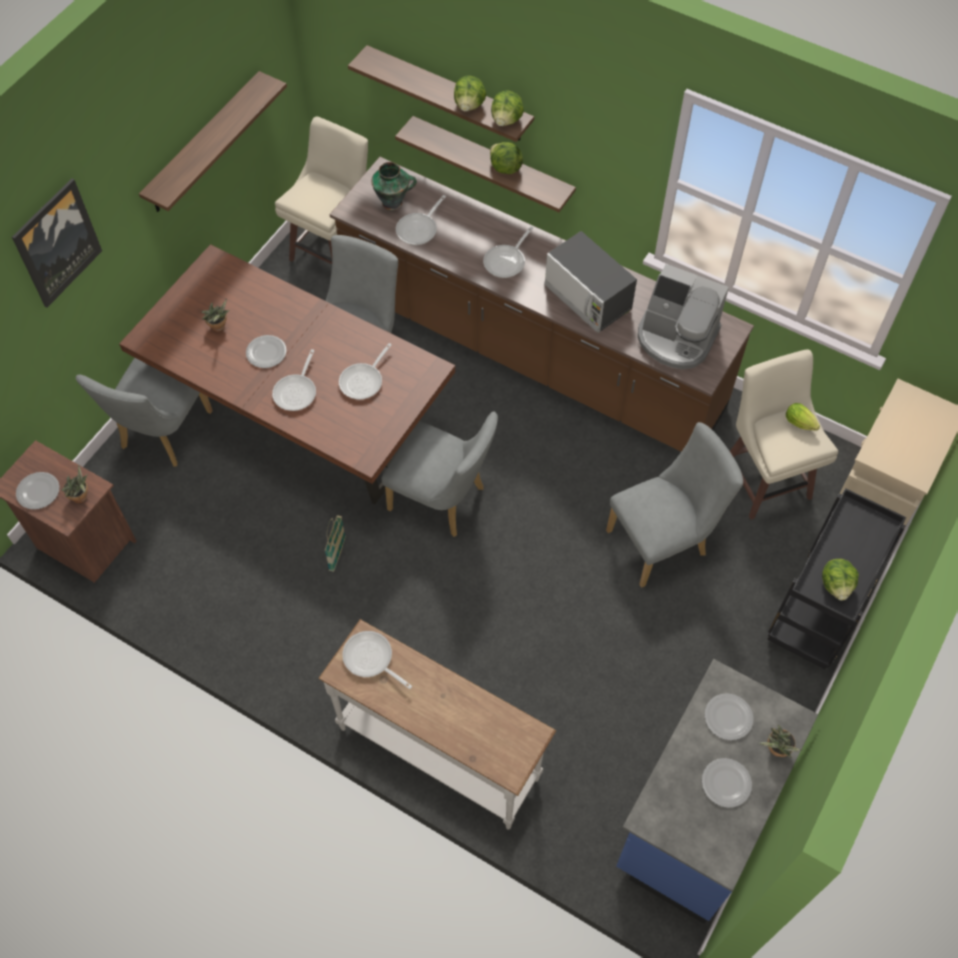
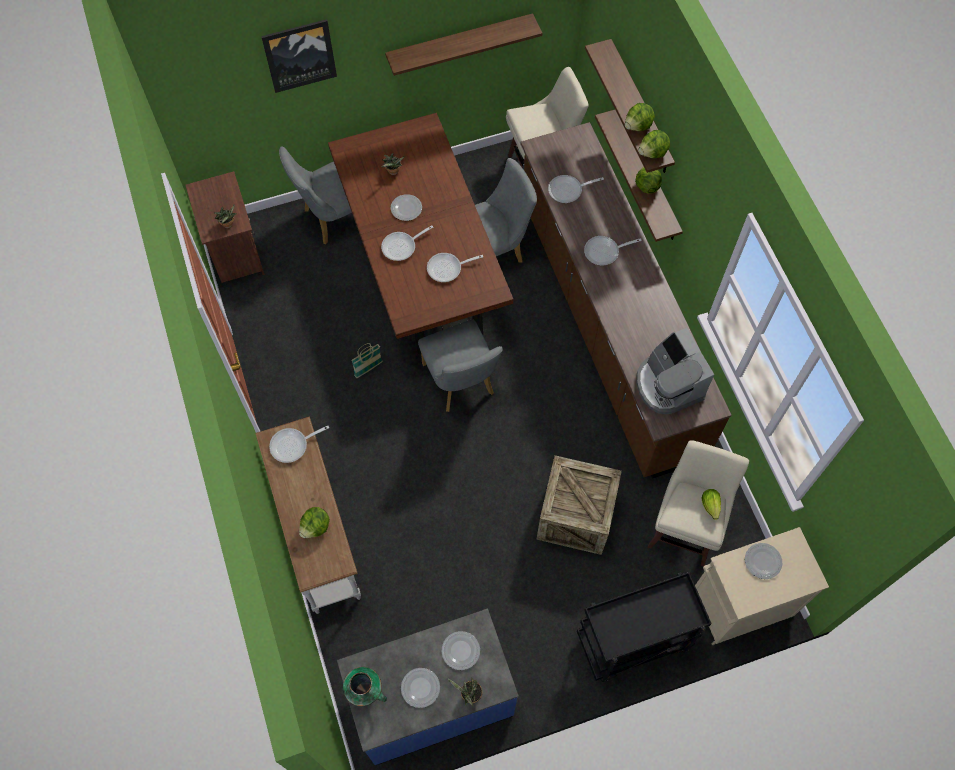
camera: 40 degrees right, 5 degrees up
plate [16,472,60,510] -> plate moved to [745,543,782,579]
frying pan [342,631,412,689] -> frying pan turned 105 degrees counterclockwise [269,426,329,463]
vase [371,162,417,210] -> vase moved to [343,667,387,706]
microwave [544,231,637,333] -> none
grey chair [606,422,743,588] -> crate [537,455,622,555]
lettuce [822,559,859,600] -> lettuce moved to [299,507,330,538]

